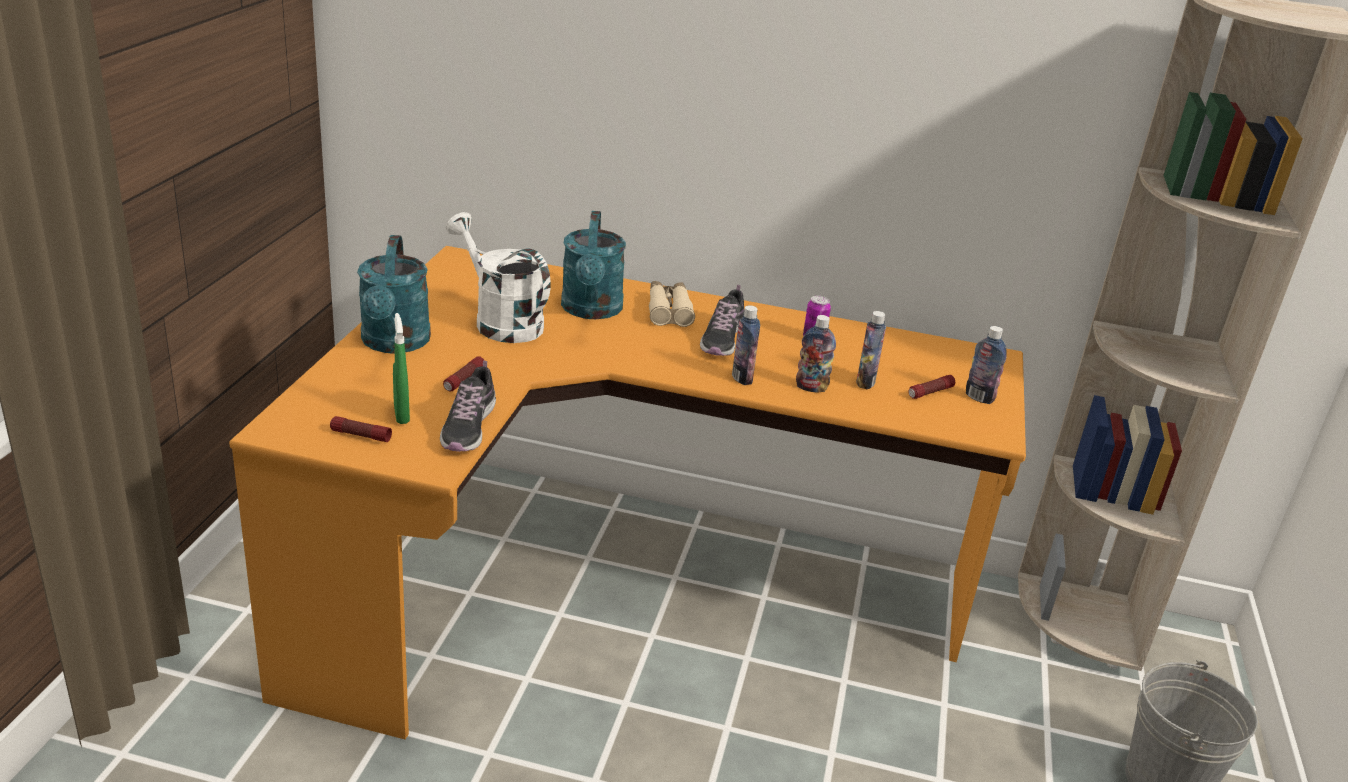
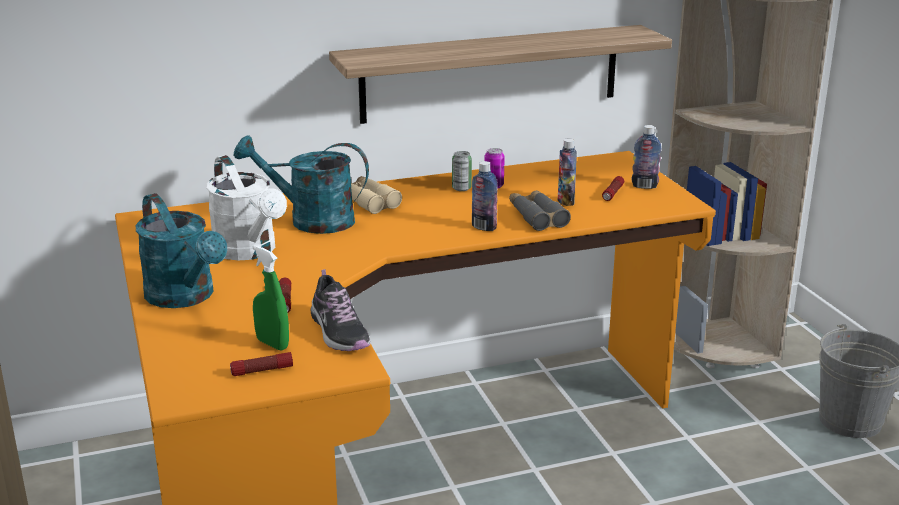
camera: 30 degrees left, 5 degrees down
white watering can [446,212,551,343] -> white watering can turned 135 degrees counterclockwise [206,155,287,261]
turquoise watering can [561,211,626,319] -> turquoise watering can turned 135 degrees clockwise [234,135,369,234]
shoe [700,285,744,356] -> none
bottle [796,315,836,392] -> grey binoculars [509,190,571,231]
none -> shelf [329,25,672,124]
none -> can [452,151,472,191]

